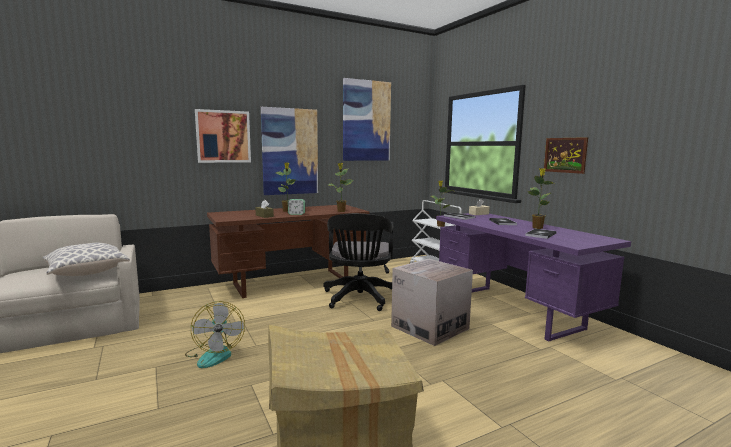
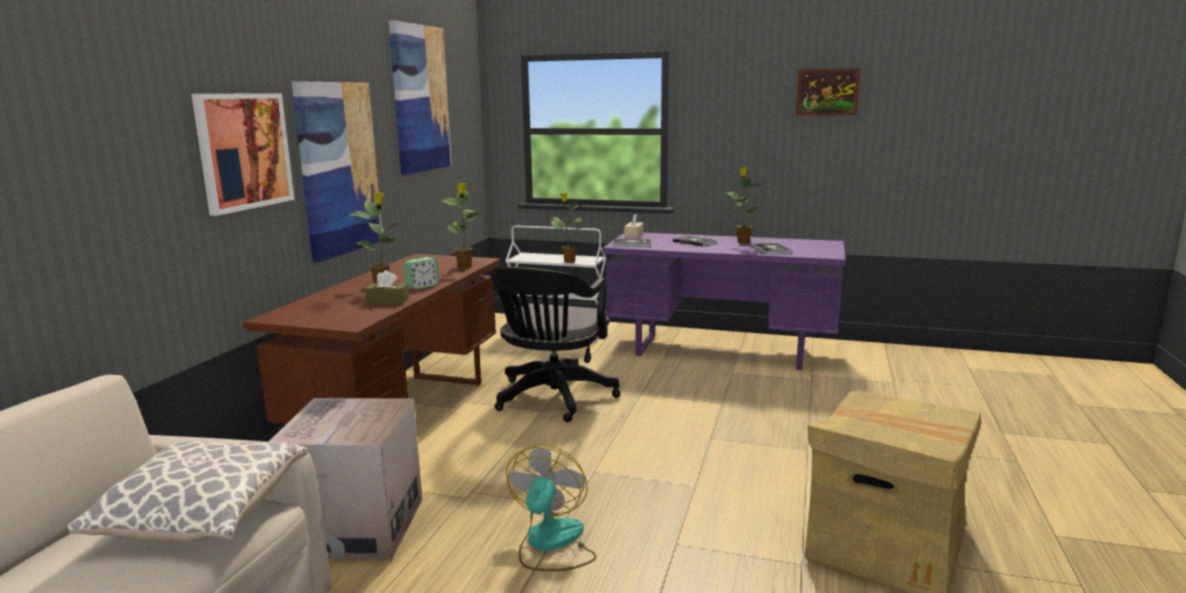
camera: 45 degrees left, 5 degrees up
fan [185,301,245,368] -> fan turned 105 degrees counterclockwise [506,445,596,571]
black office chair [323,213,393,311] -> black office chair turned 60 degrees clockwise [490,267,620,422]
cardboard box [391,259,473,346] -> cardboard box moved to [268,398,422,560]
picture [544,137,588,174] -> picture moved to [796,68,861,115]

